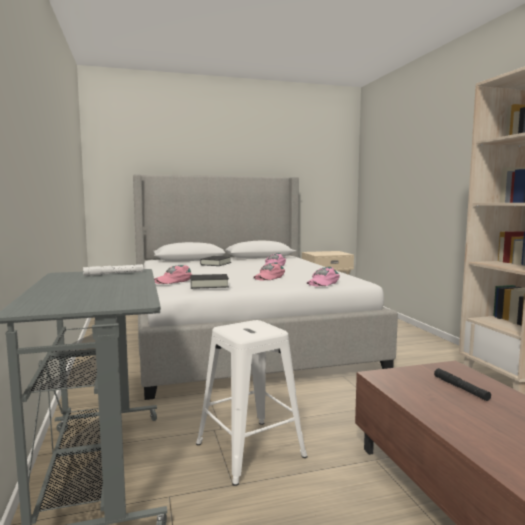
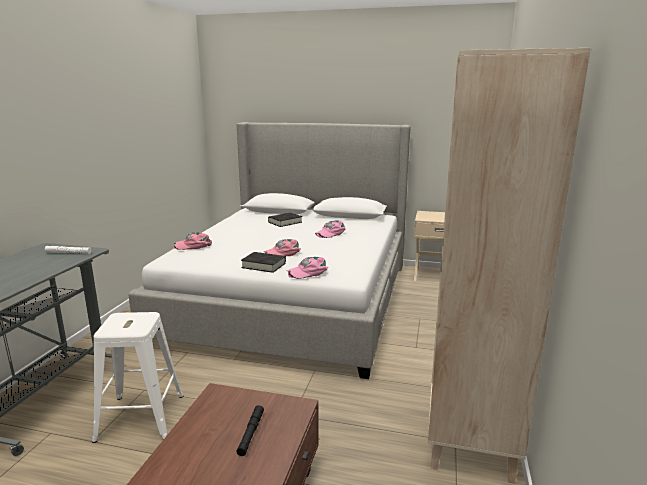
camera: 30 degrees right, 10 degrees up
black book [190,274,229,289] -> black book moved to [241,252,286,273]

